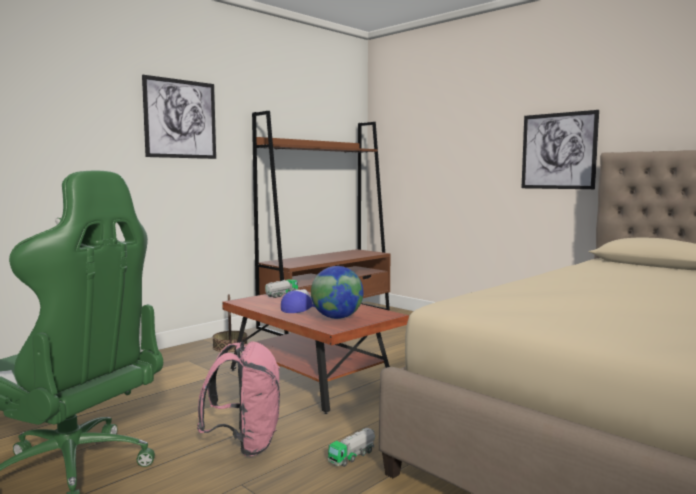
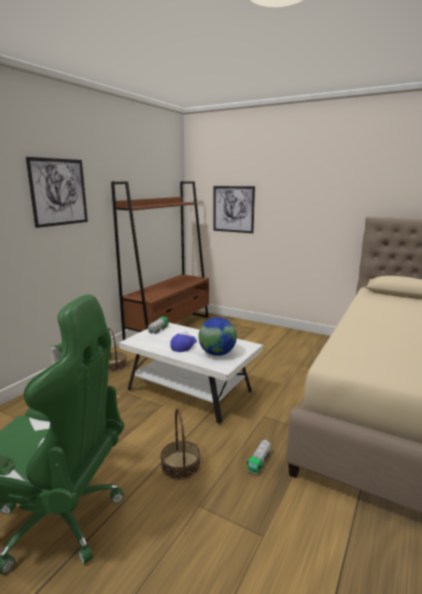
camera: 15 degrees left, 10 degrees up
pink backpack [197,341,280,456] -> basket [161,408,200,480]
brown coffee table [222,289,409,414] -> white coffee table [119,322,263,424]
picture [522,110,599,189] -> picture moved to [213,186,255,233]

